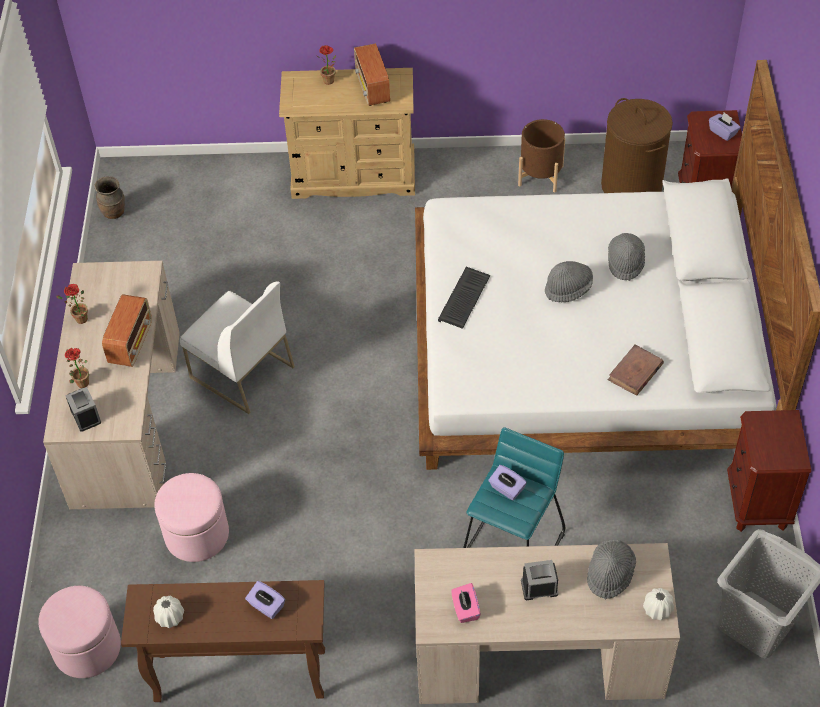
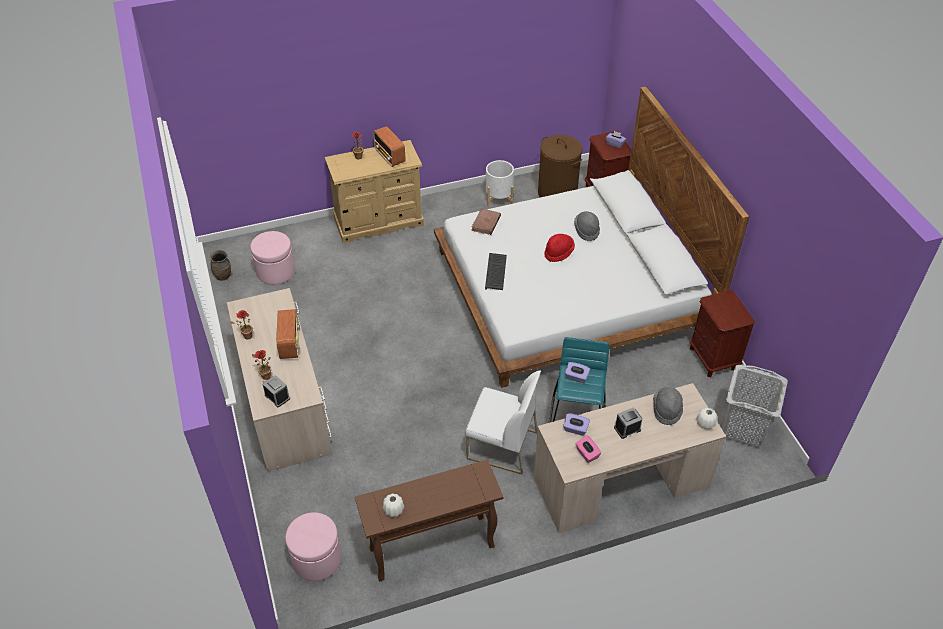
camera: 20 degrees left, 5 degrees down
pink ottoman [154,473,229,562] -> pink ottoman moved to [250,231,295,285]
white chair [180,281,295,414] -> white chair moved to [465,371,541,475]
purple tissue box [245,581,285,619] -> purple tissue box moved to [563,413,590,436]
brown planter [518,119,565,192] -> white planter [486,160,514,207]
grey hat [545,261,593,302] -> red hat [545,234,575,262]
brown book [607,345,664,395] -> brown book moved to [471,208,501,235]

